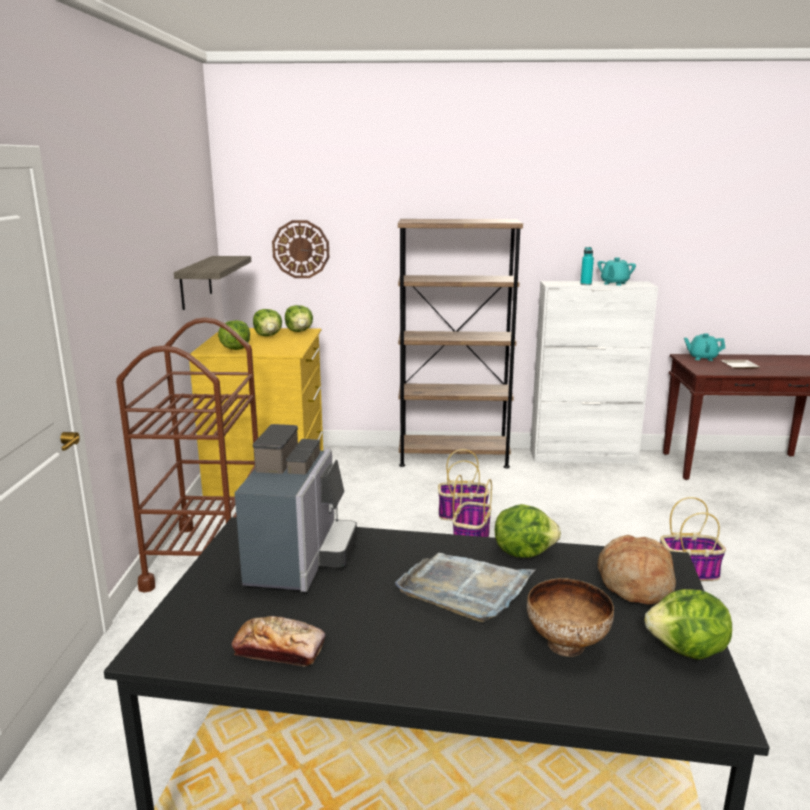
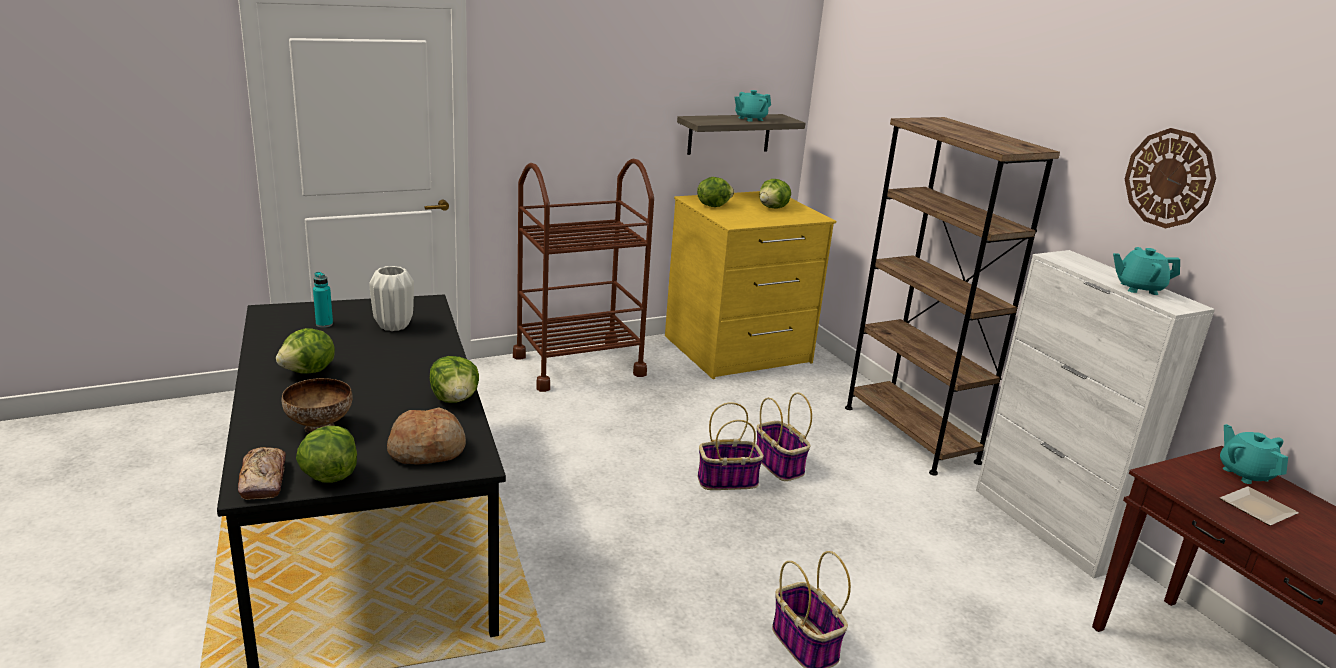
camera: 60 degrees right, 5 degrees up
bread [231,616,325,667] -> bread moved to [238,447,286,500]
coffee machine [235,424,357,592] -> white vase [369,266,414,331]
wall clock [272,220,329,278] -> wall clock moved to [1125,128,1216,228]
lettuce [285,305,313,332] -> lettuce moved to [276,328,335,374]
grey tray [395,553,536,622] -> none
turquoise bottle [580,247,594,285] -> turquoise bottle moved to [313,272,333,328]
none -> turquoise teapot [734,90,771,122]

